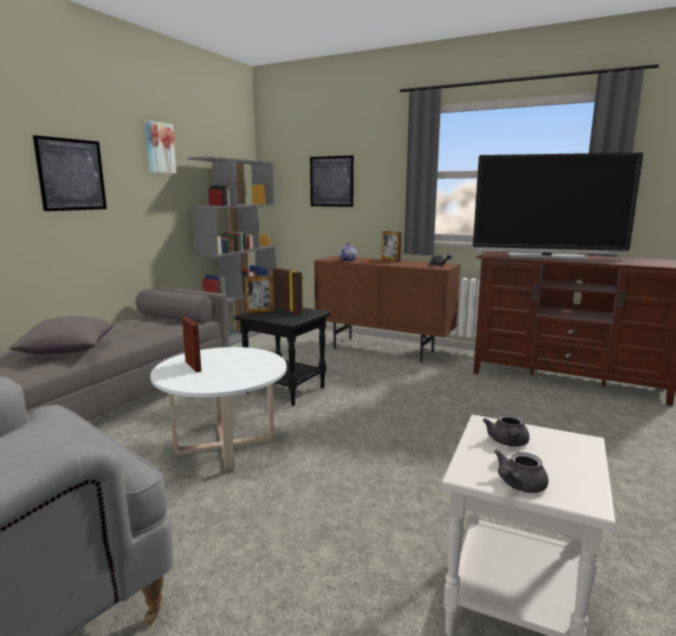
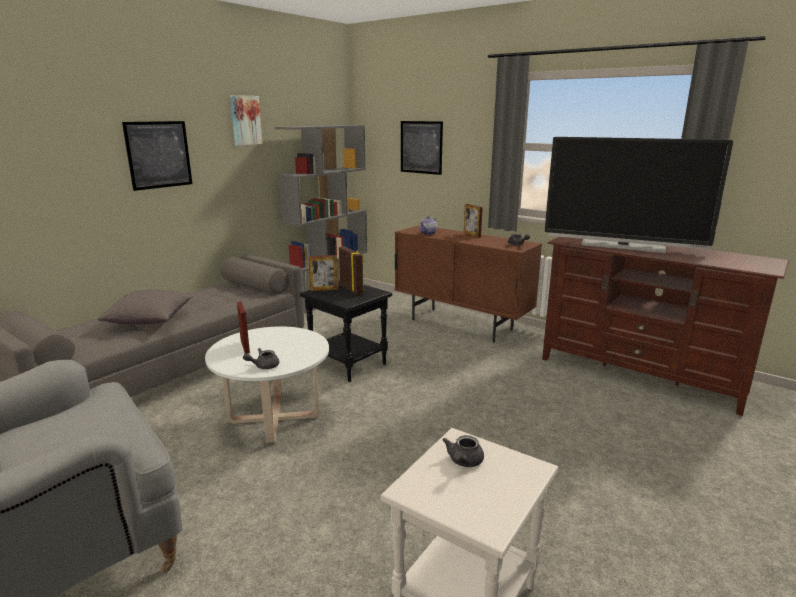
camera: 10 degrees right, 5 degrees up
grey teapot [494,449,548,493] -> grey teapot moved to [243,348,279,369]

